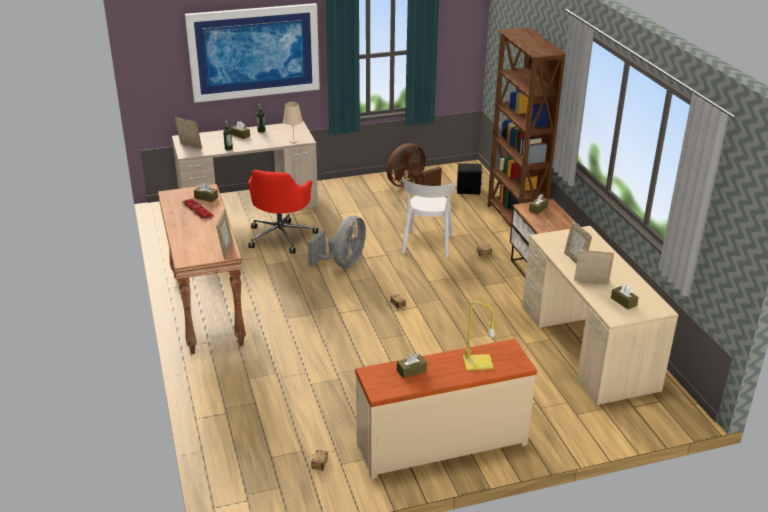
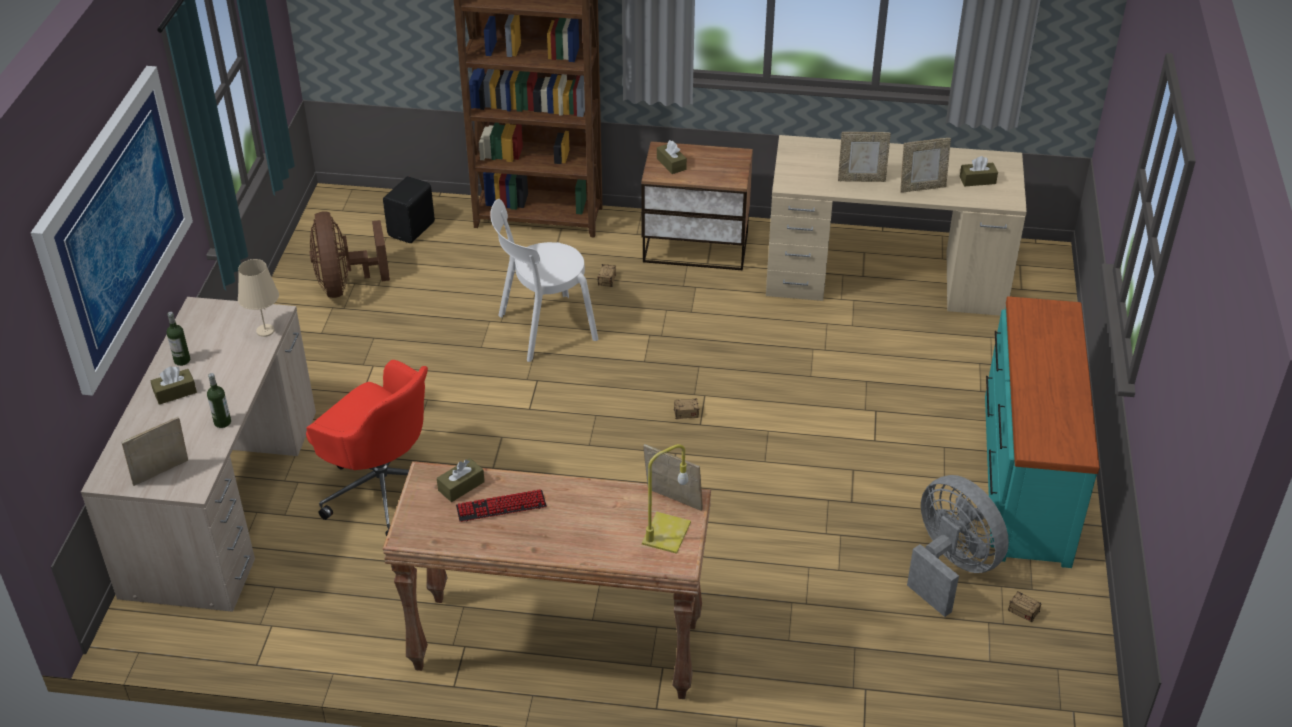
camera: 65 degrees left, 10 degrees up
grey fan [308,216,366,268] -> grey fan moved to [907,475,1009,617]
beige dresser [355,339,537,479] -> turquoise dresser [985,296,1100,568]
brown tissue box [397,353,427,378] -> none
white chair [402,178,456,258] -> white chair turned 120 degrees clockwise [490,199,598,362]
yellow table lamp [463,301,495,371] -> yellow table lamp moved to [642,444,691,554]
picture frame [574,250,614,283] -> picture frame turned 135 degrees counterclockwise [900,138,951,193]

